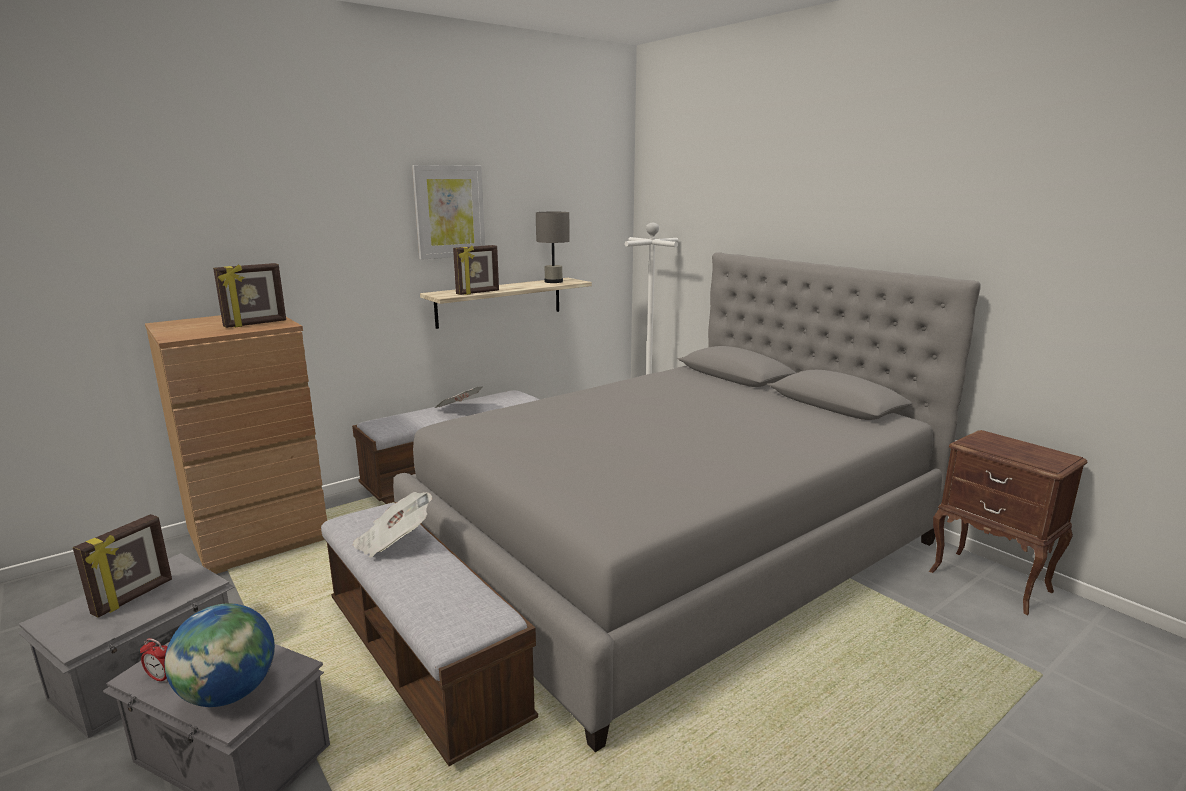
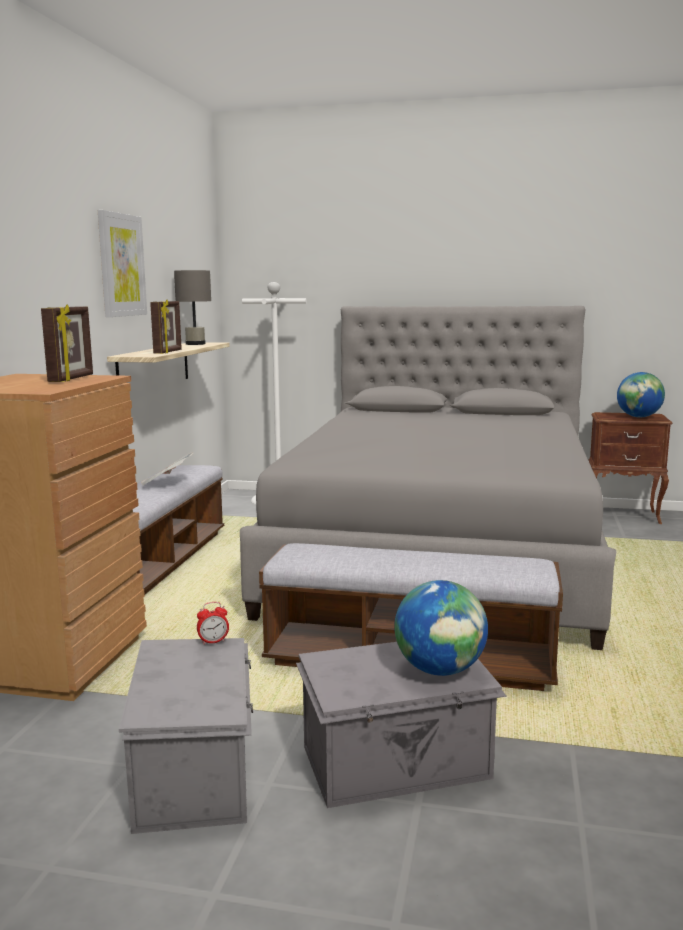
camera: 40 degrees left, 5 degrees down
picture frame [73,514,172,618] -> none
alarm clock [140,638,168,683] -> alarm clock moved to [197,602,229,645]
newspaper [352,492,433,557] -> none
none -> globe [617,372,665,418]

